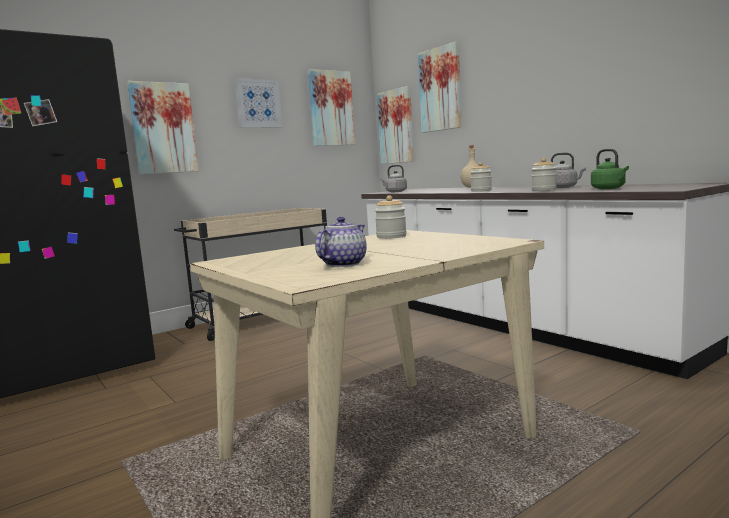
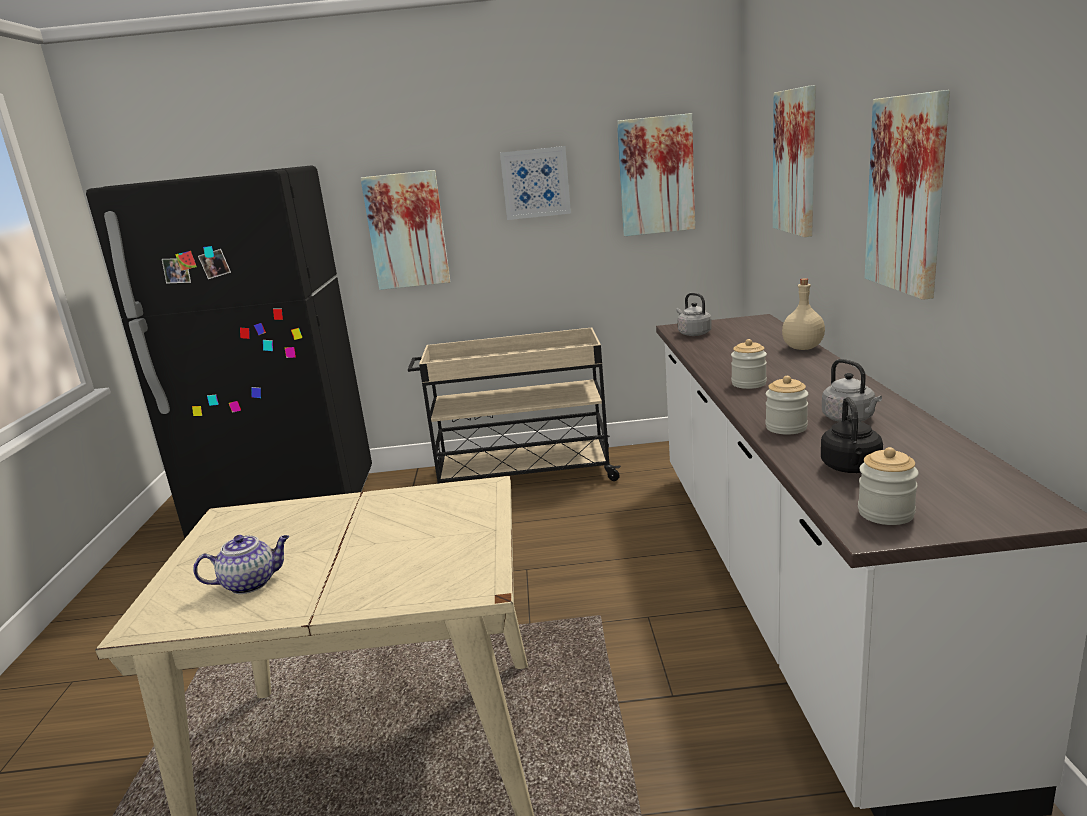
camera: 35 degrees right, 10 degrees up
jar [375,195,407,239] -> jar moved to [858,447,919,525]
picture [377,86,414,164] -> picture moved to [865,90,950,300]
green kettle [591,149,629,189] -> black kettle [821,397,883,473]

